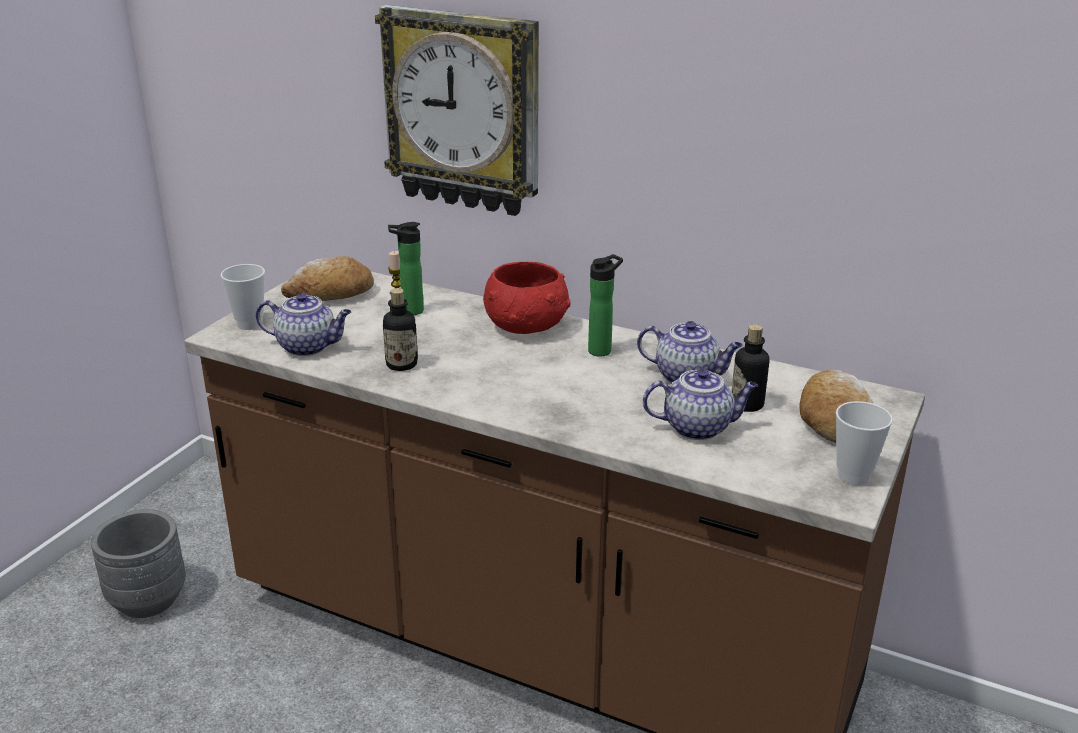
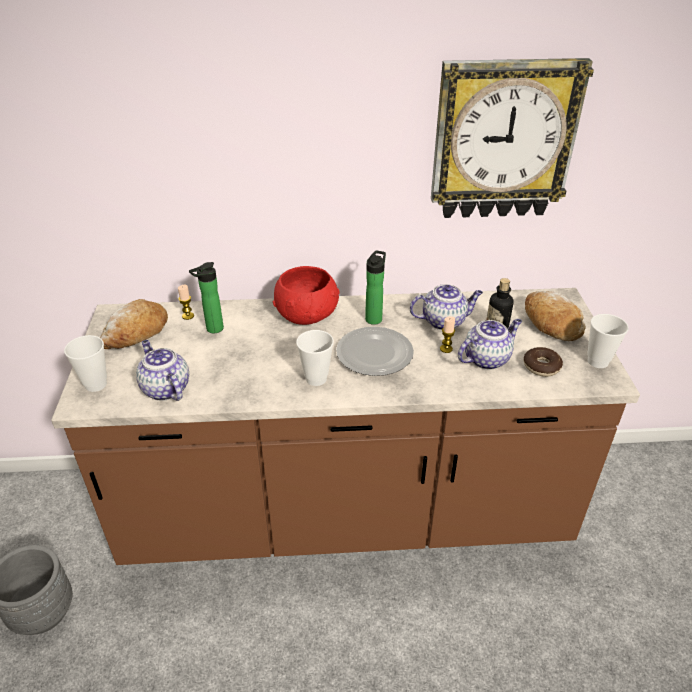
camera: 30 degrees left, 10 degrees up
teapot [256,293,351,356] -> teapot turned 105 degrees counterclockwise [136,340,189,401]
wall clock [375,5,539,216] -> wall clock moved to [431,58,594,218]
bottle [383,288,418,371] -> none
none -> cup [296,330,334,386]
none -> plate [336,327,414,376]
none -> candle [440,316,455,353]
none -> donut [524,347,563,377]

